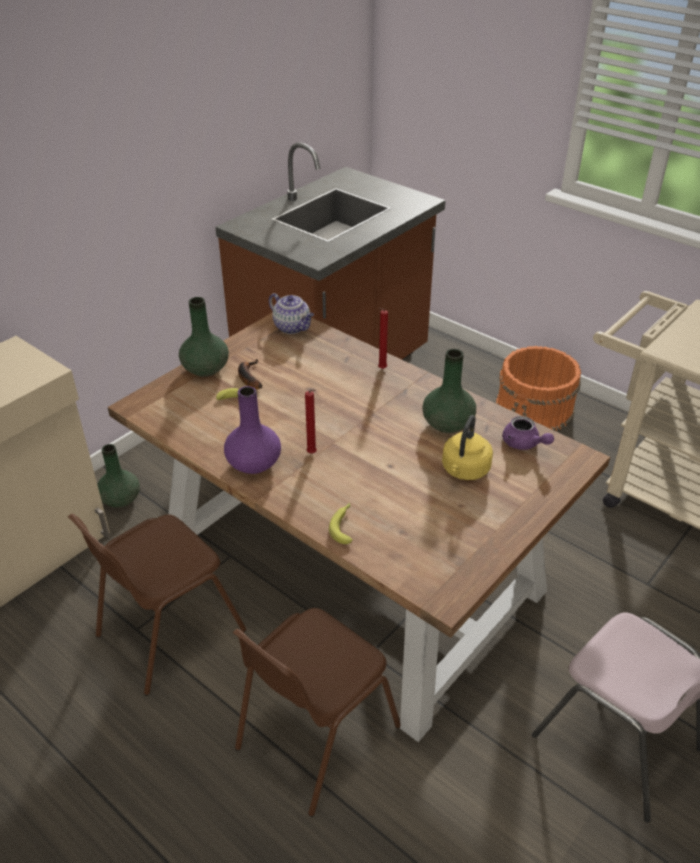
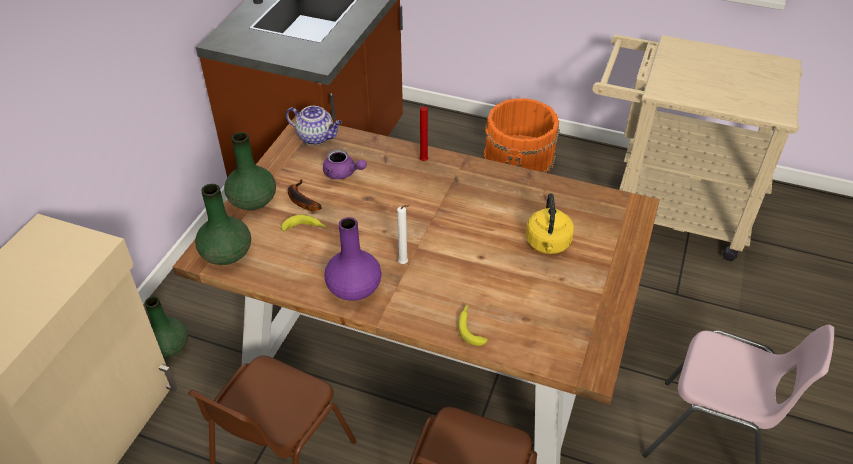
camera: 20 degrees left, 5 degrees up
red candle [305,389,317,453] -> white candle [397,205,410,264]
green vase [422,349,476,433] -> green vase moved to [195,184,251,265]
purple teapot [502,416,554,450] -> purple teapot moved to [323,149,367,179]

